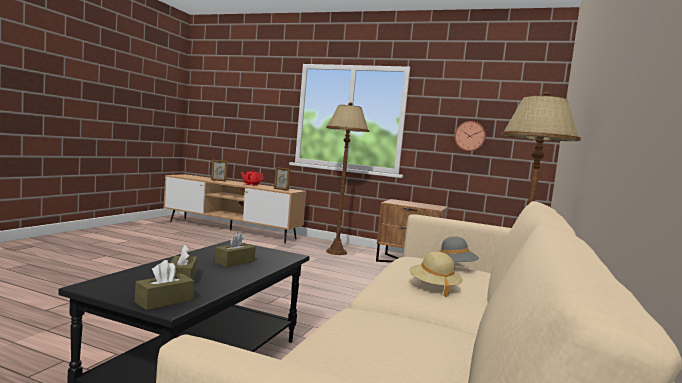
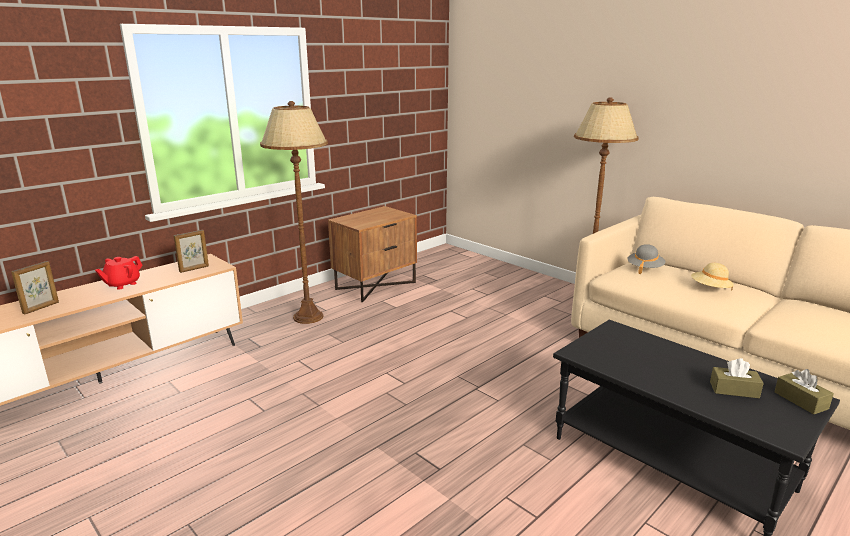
camera: 65 degrees left, 15 degrees up
brown tissue box [214,232,256,267] -> none
wall clock [454,121,486,151] -> none

